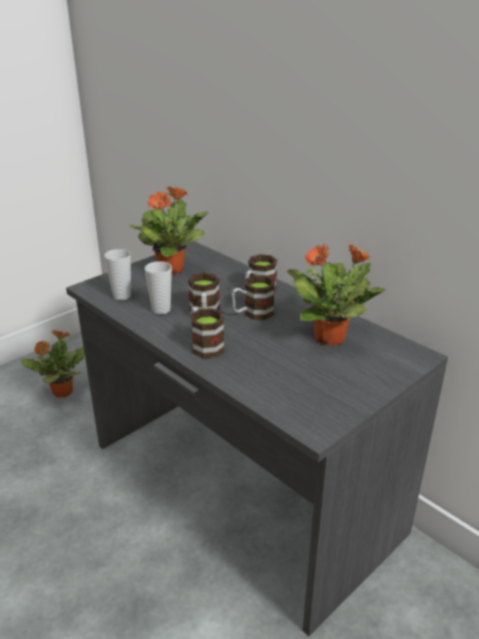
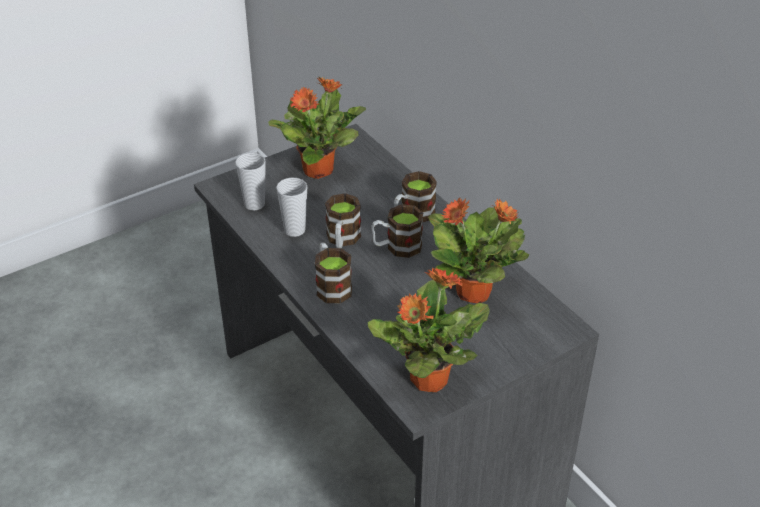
camera: 10 degrees right, 10 degrees up
potted plant [21,329,85,398] -> potted plant moved to [368,268,490,392]

